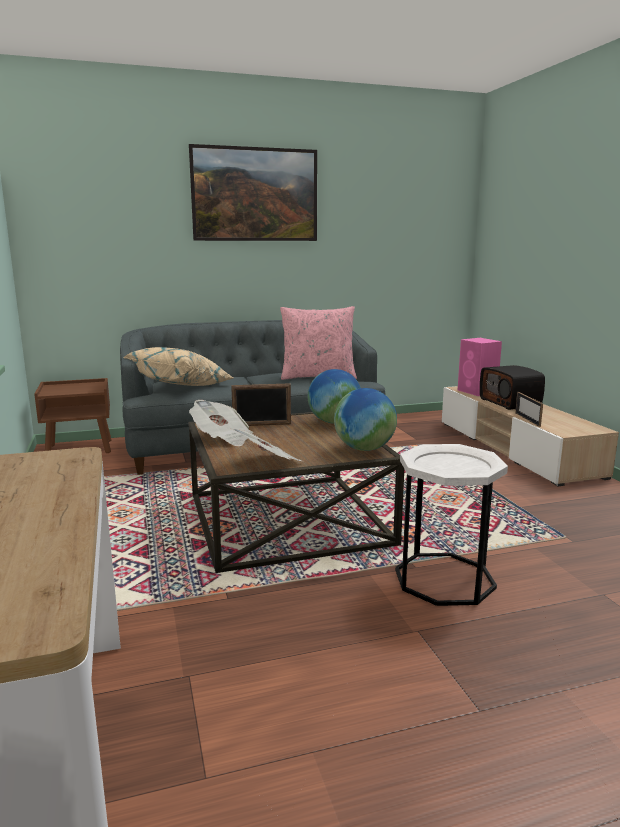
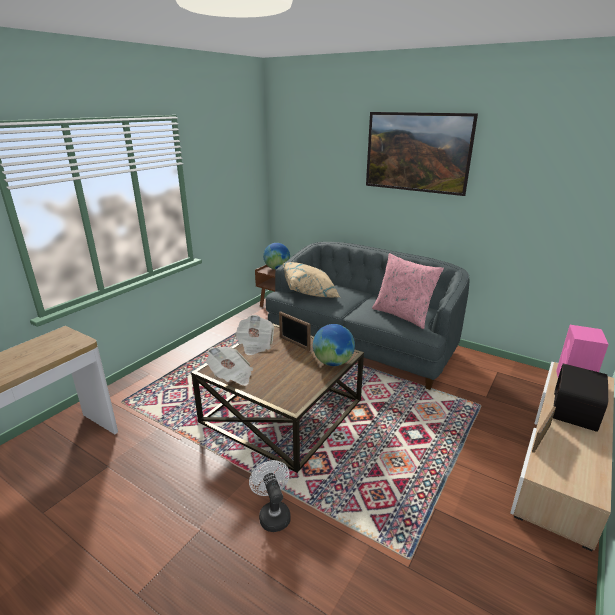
camera: 50 degrees right, 10 degrees up
globe [334,388,397,451] -> globe moved to [263,243,290,270]
white side table [395,444,508,606] -> white fan [249,460,291,532]

